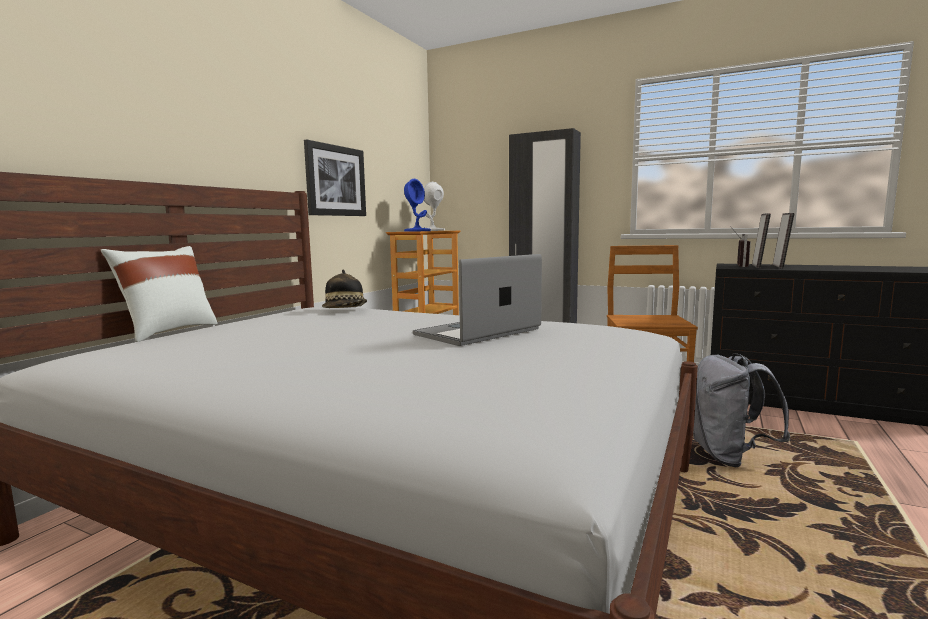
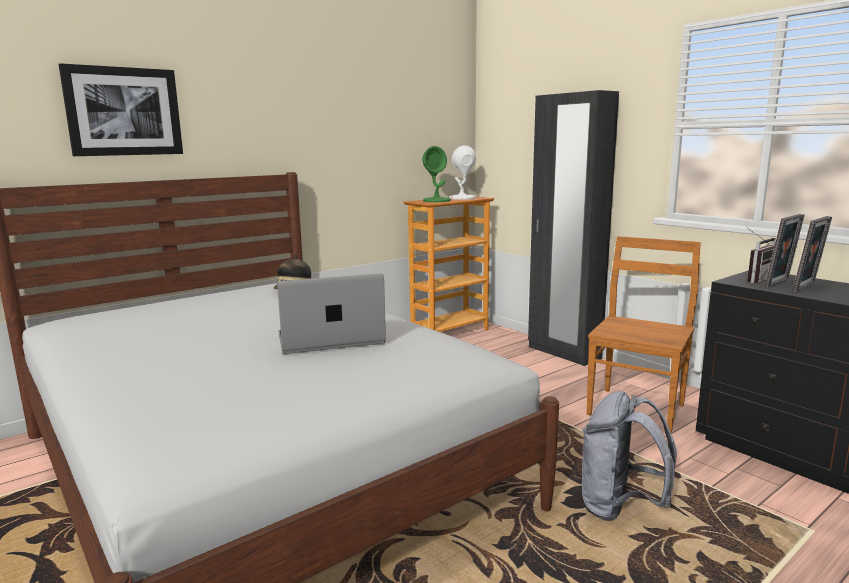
camera: 25 degrees right, 5 degrees up
white pillow [101,246,218,342] -> none
picture [304,140,366,216] -> picture moved to [58,63,183,156]
blue table lamp [404,179,431,232] -> green table lamp [422,146,451,202]

